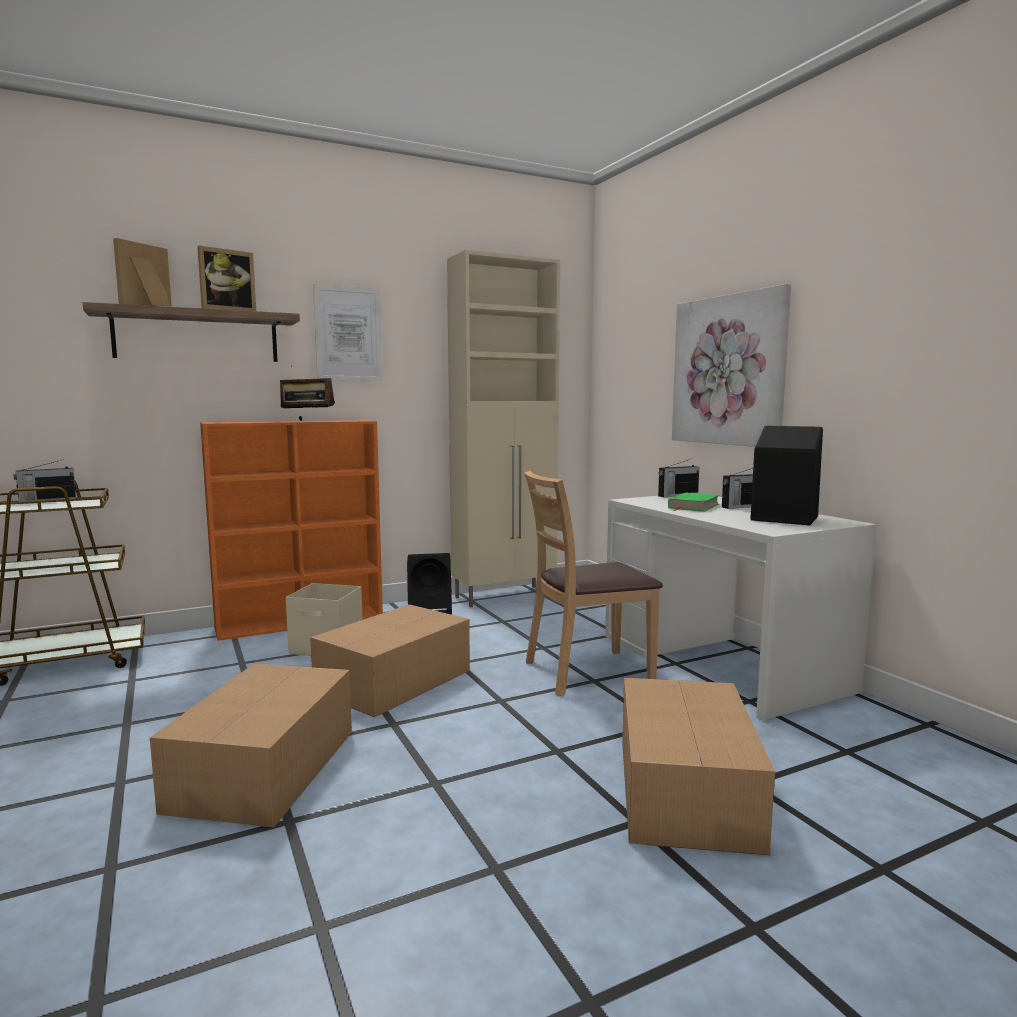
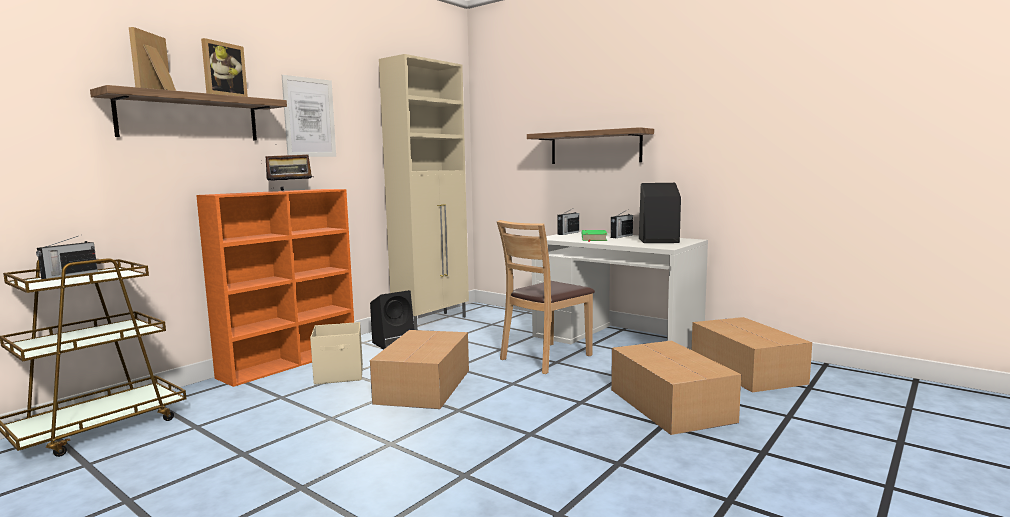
camera: 25 degrees left, 0 degrees up
cardboard box [150,663,352,827] -> cardboard box moved to [692,317,812,393]
picture [672,284,791,447] -> shelf [527,127,654,164]

